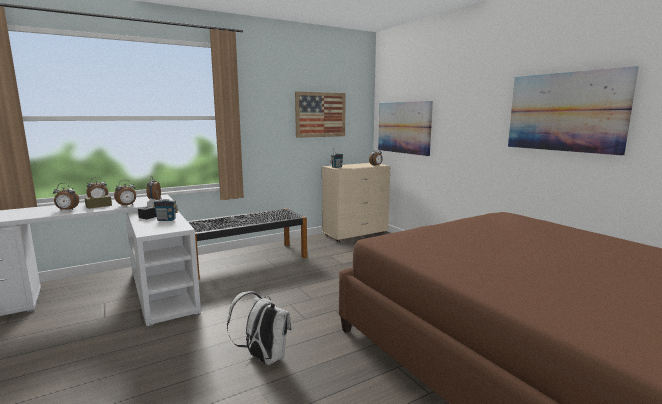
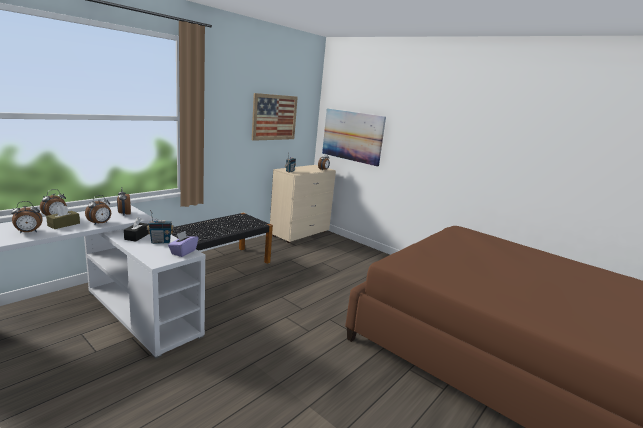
camera: 20 degrees left, 5 degrees up
white backpack [227,291,292,365] -> none
picture [508,66,639,156] -> none
none -> purple tissue box [168,231,198,257]

